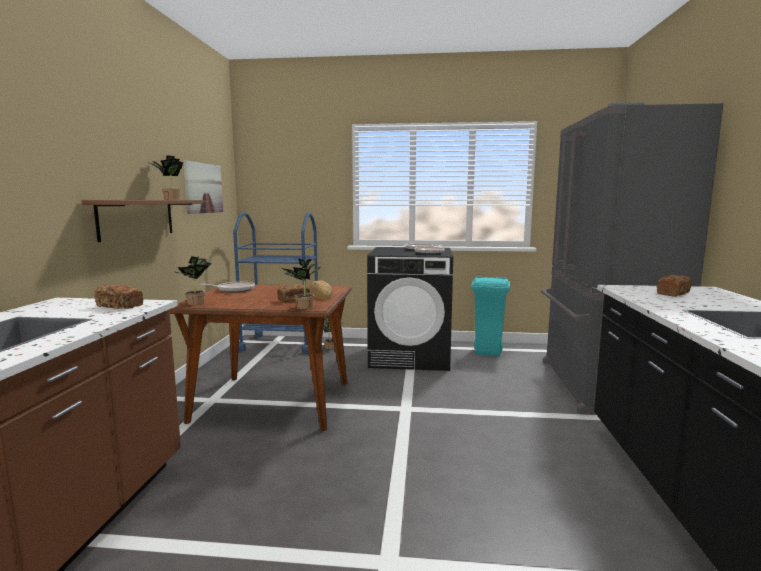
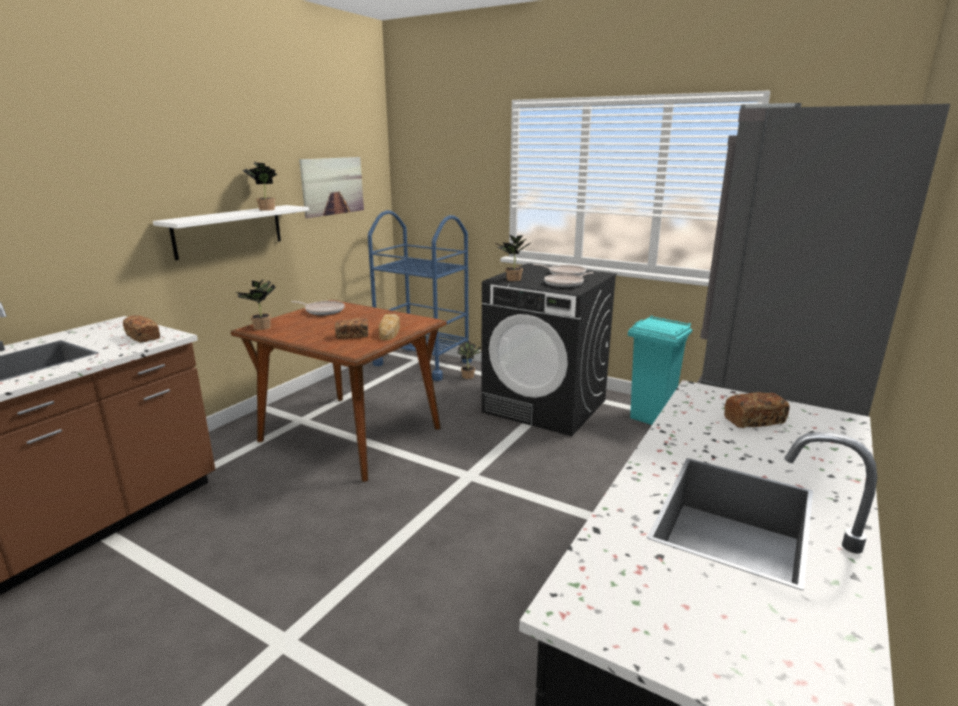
camera: 25 degrees right, 10 degrees up
brown shelf [82,200,204,242] -> white shelf [153,205,309,260]
potted plant [281,258,322,309] -> potted plant moved to [494,234,530,281]

